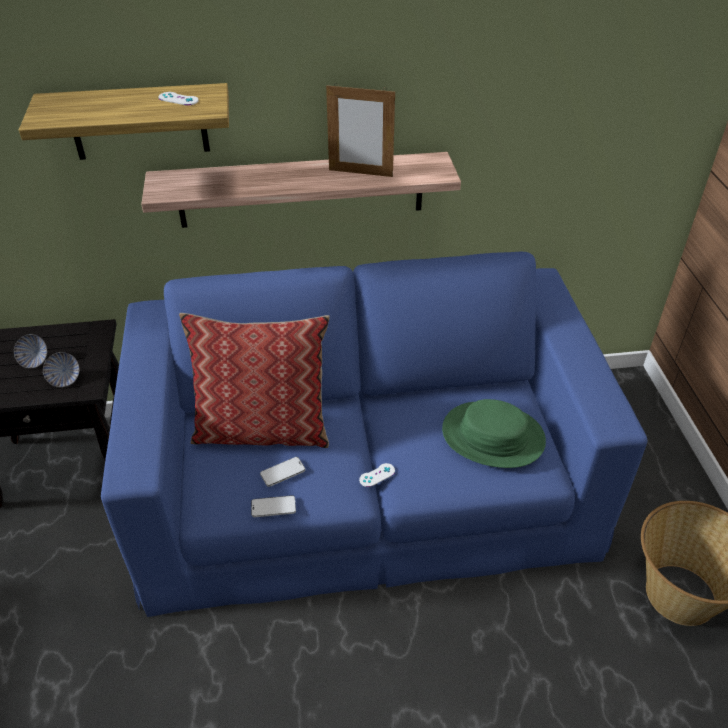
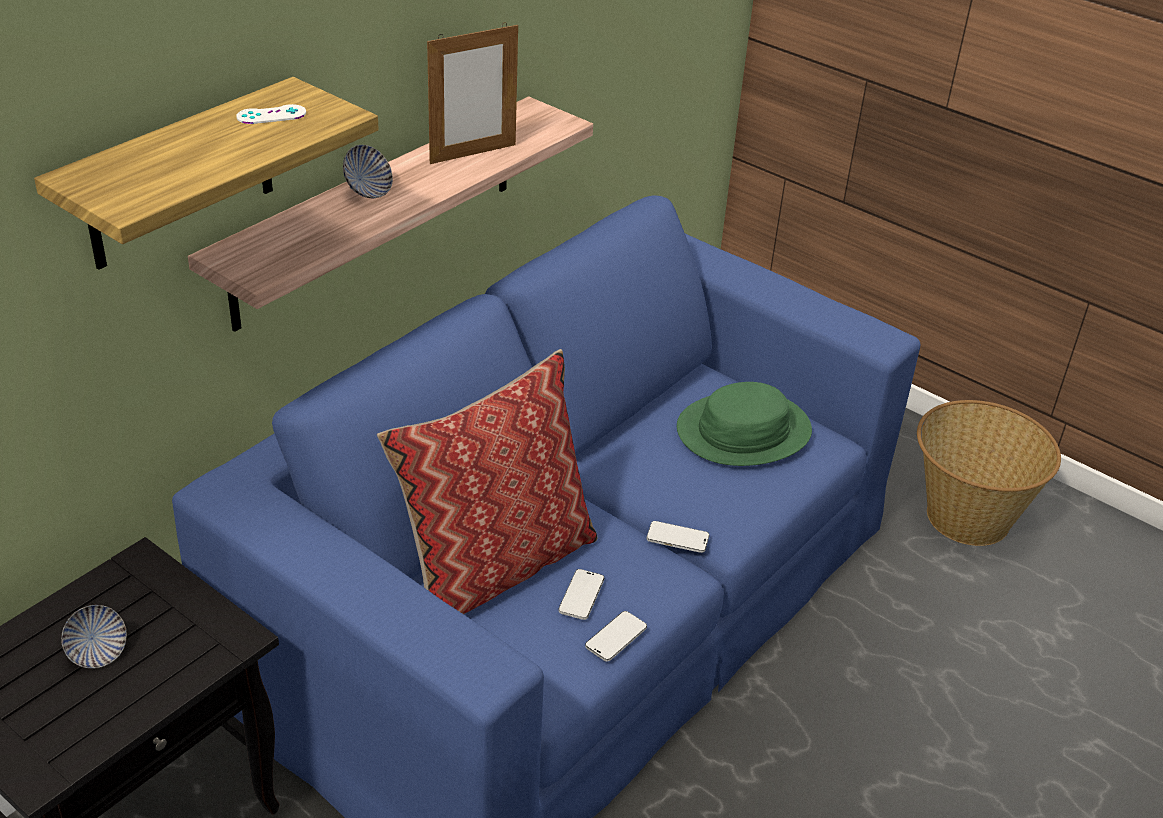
camera: 45 degrees left, 5 degrees down
bowl [43,352,80,387] -> bowl moved to [343,145,393,198]
white game controller [359,463,395,487] -> phone [647,521,709,553]

